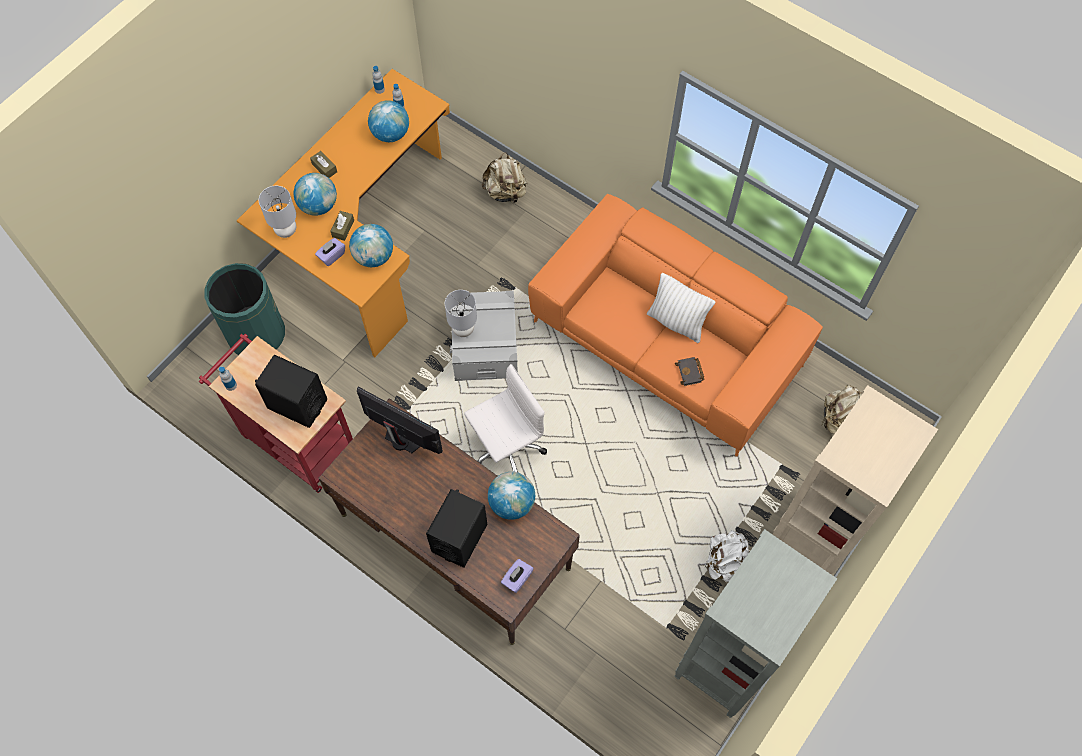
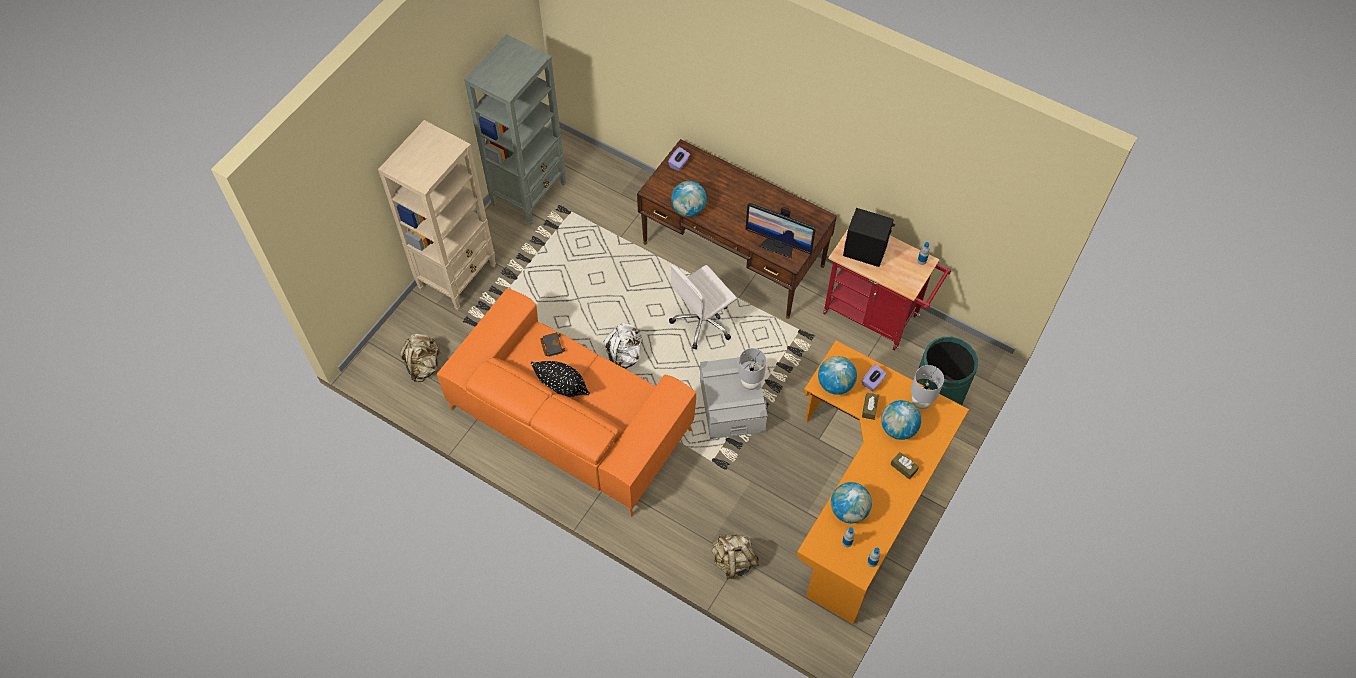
camera: 175 degrees right, 5 degrees down
black speaker [426,489,487,568] -> none
white pillow [647,273,716,343] -> black pillow [531,361,590,397]
white backpack [704,530,749,582] -> white backpack moved to [604,323,643,369]

